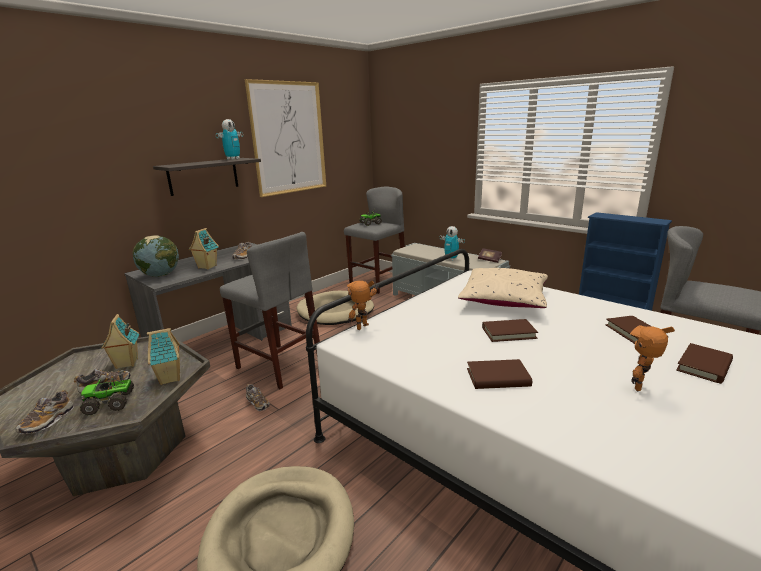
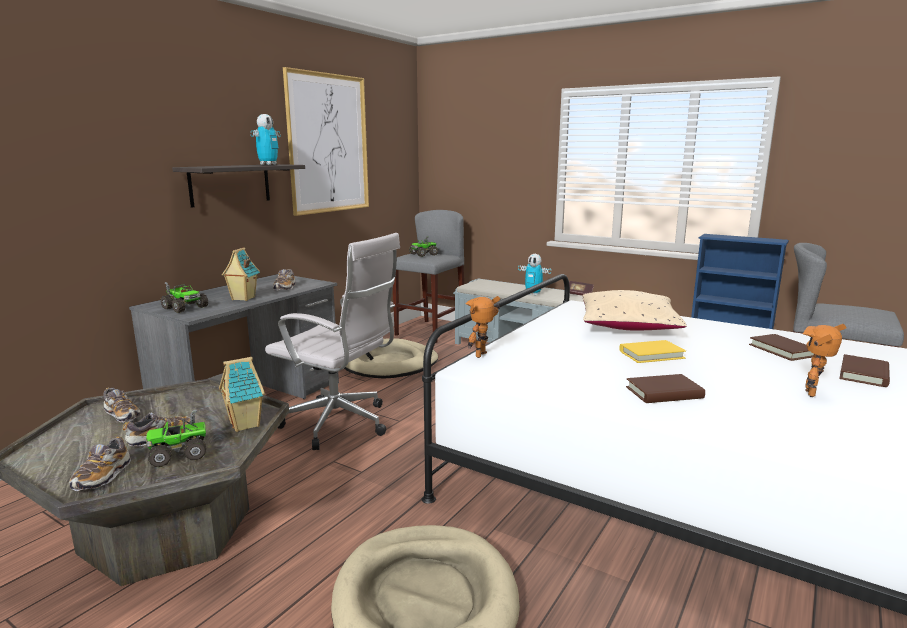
camera: 10 degrees left, 5 degrees down
toy house [101,314,140,369] -> none
globe [133,235,179,277] -> toy truck [161,282,208,313]
grey stool [220,232,320,390] -> white office chair [265,233,400,450]
shoe [246,384,270,411] -> shoe moved to [103,388,141,423]
brown book [482,319,538,342] -> yellow book [620,340,686,363]

